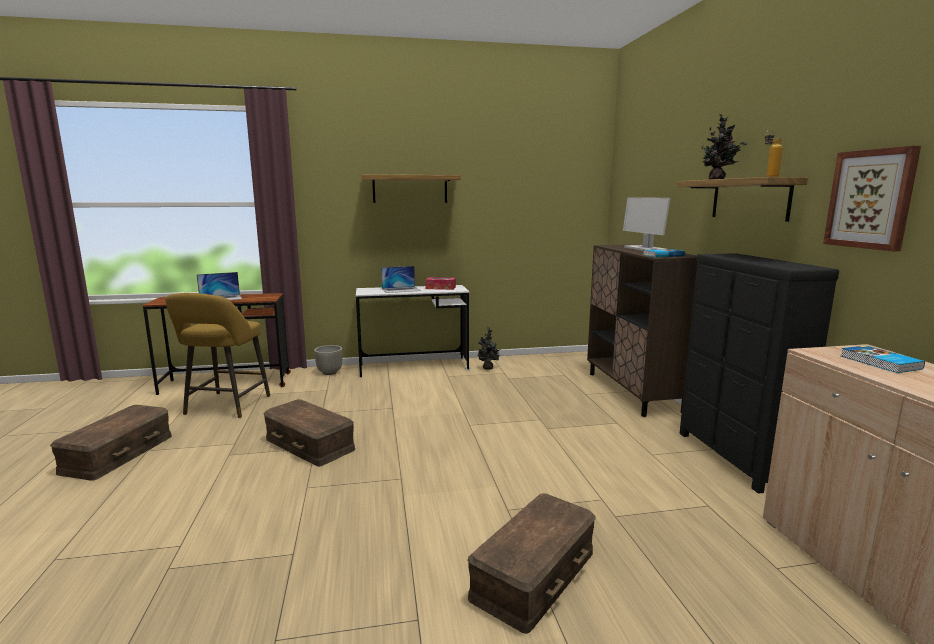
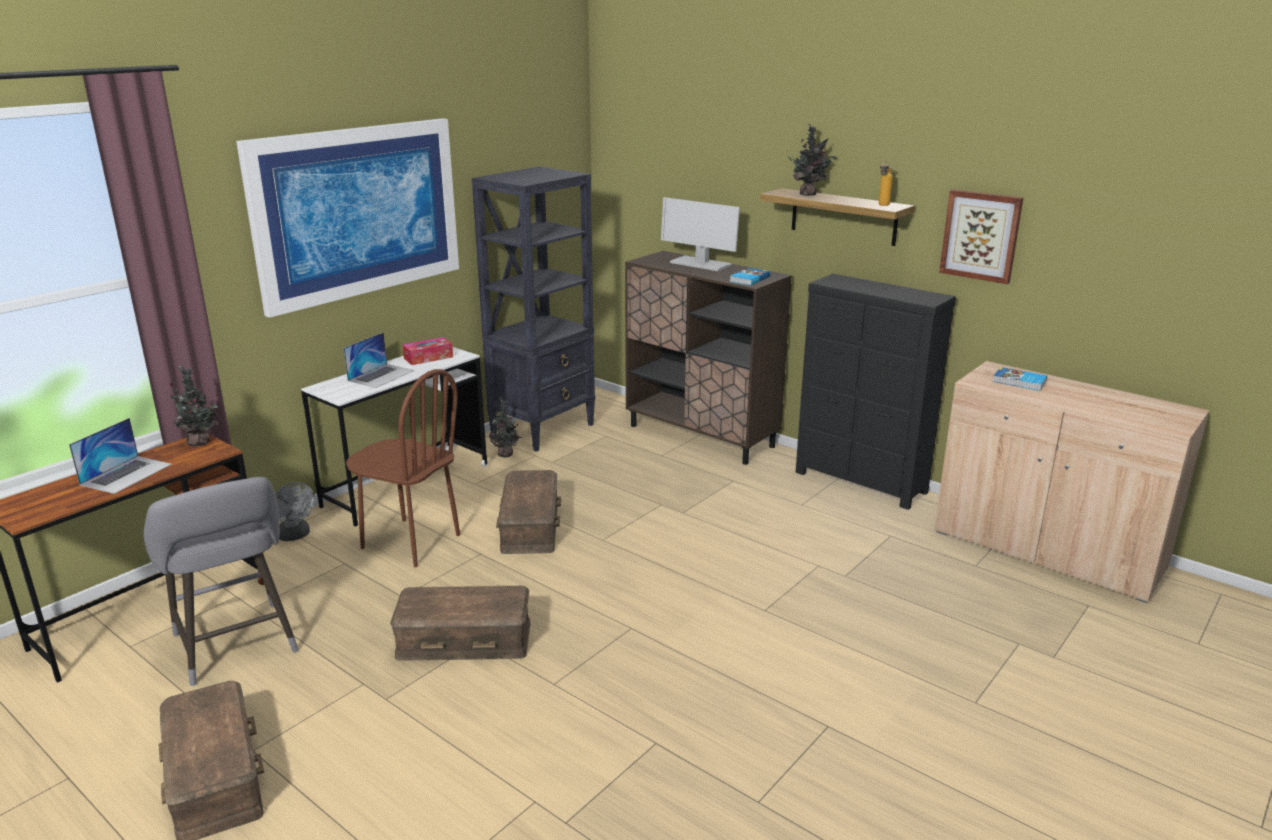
camera: 40 degrees left, 10 degrees up
yellow stool [166,293,270,418] -> grey stool [144,477,298,686]
grey planter [314,345,343,375] -> grey fan [275,482,315,541]
shelf [362,174,461,203] -> picture [236,118,459,318]
brown storage box [468,493,596,634] -> brown storage box moved to [496,470,561,554]
none -> potted plant [166,365,219,446]
none -> brown chair [346,369,460,567]
none -> black bookcase [472,167,595,452]

